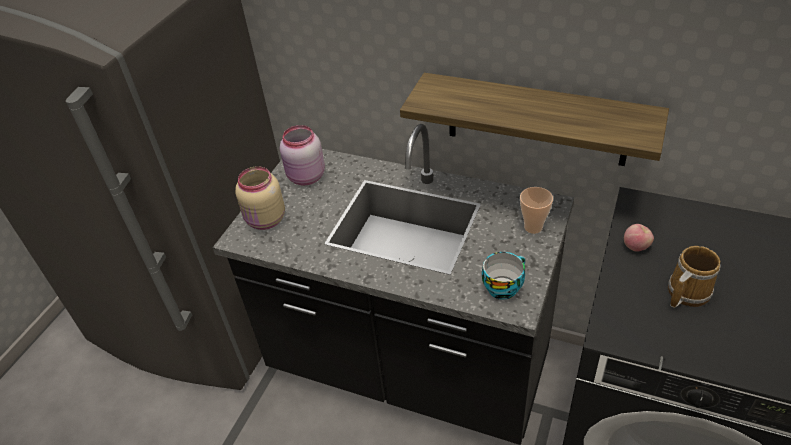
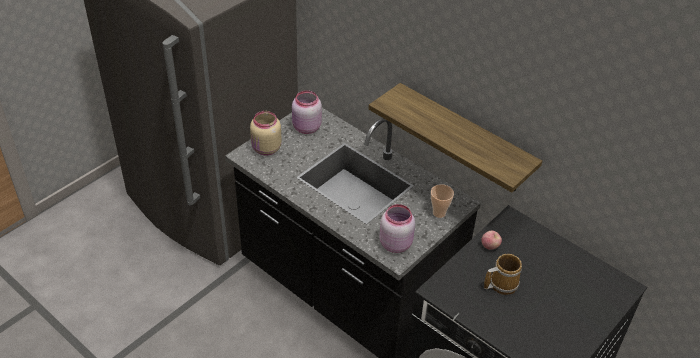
camera: 15 degrees right, 0 degrees up
cup [482,252,525,300] -> pink jar [380,204,415,253]

